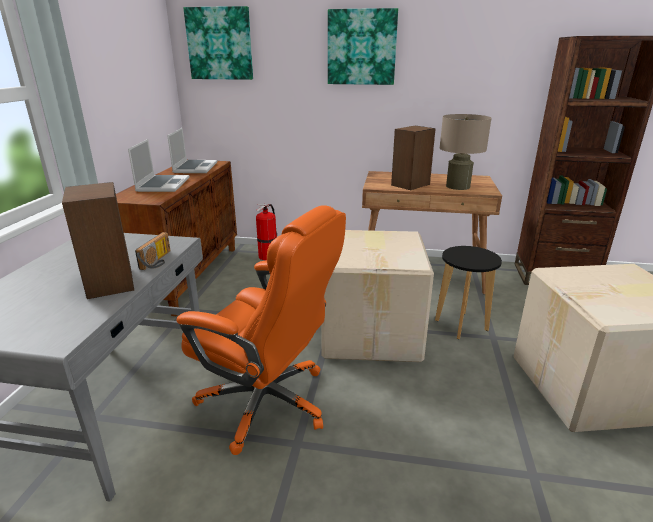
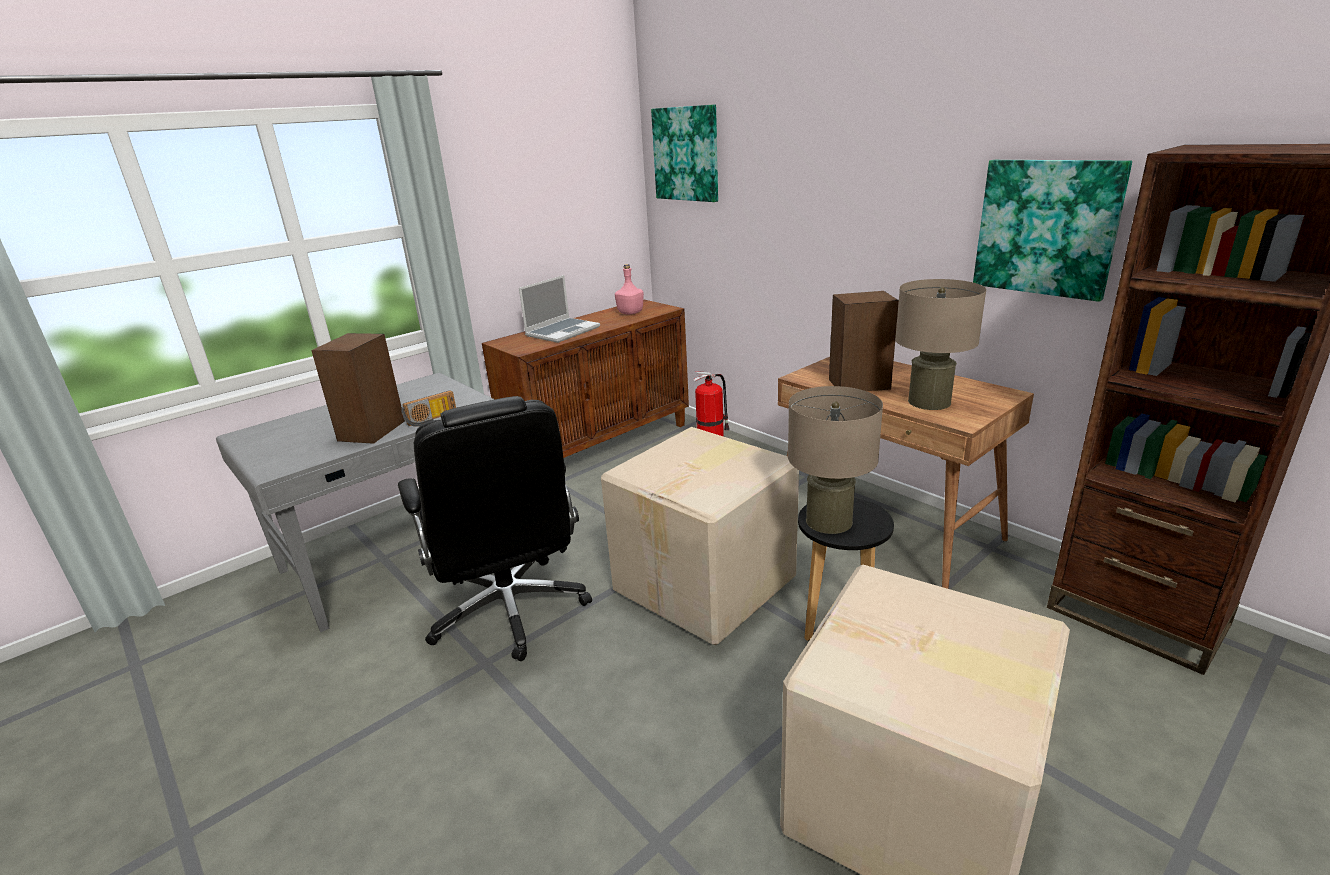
camera: 40 degrees right, 0 degrees up
laptop [167,128,217,173] -> pink bottle [615,264,644,315]
orange office chair [176,205,346,455] -> black office chair [398,396,592,661]
picture [328,8,398,85] -> picture moved to [973,160,1132,302]
none -> beige table lamp [788,386,883,534]

